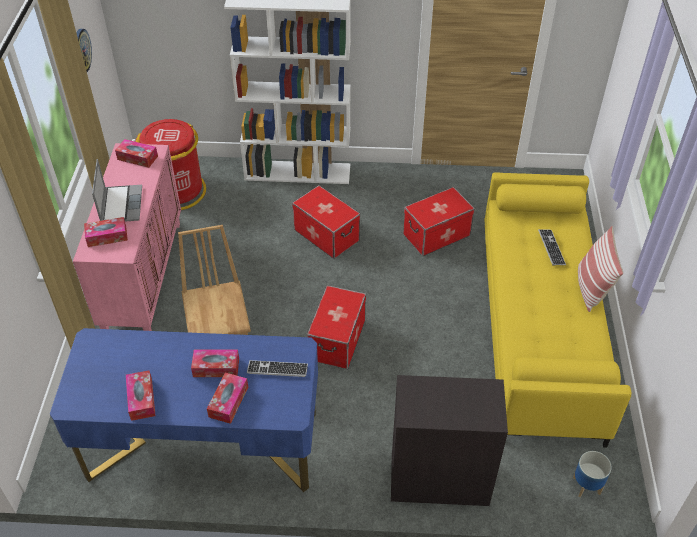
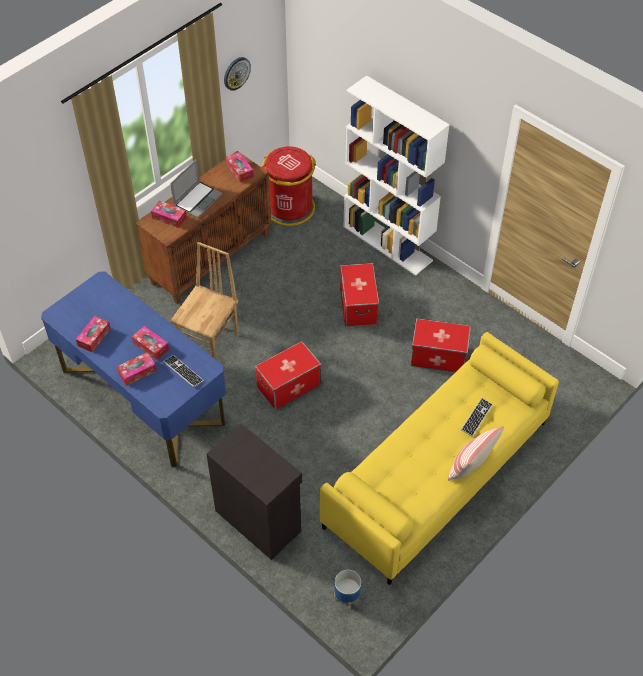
camera: 40 degrees right, 5 degrees up
pink cabinet [73,143,181,331] -> brown cabinet [136,151,271,304]

